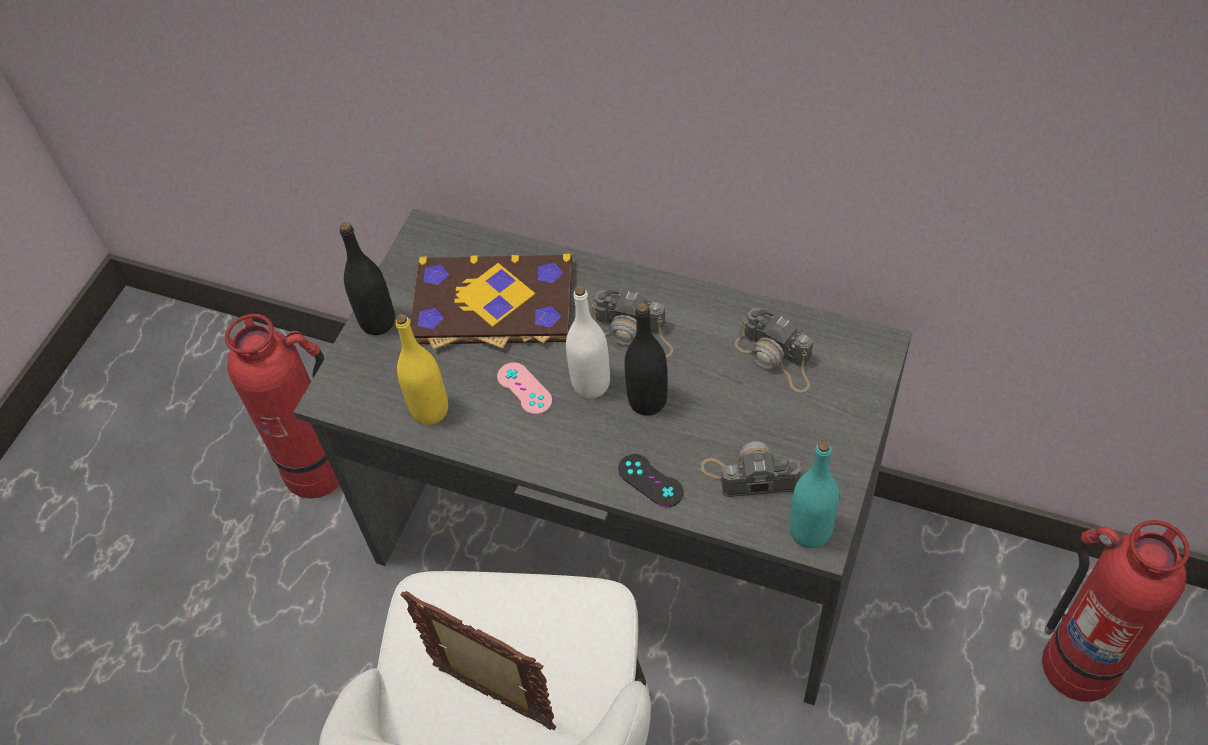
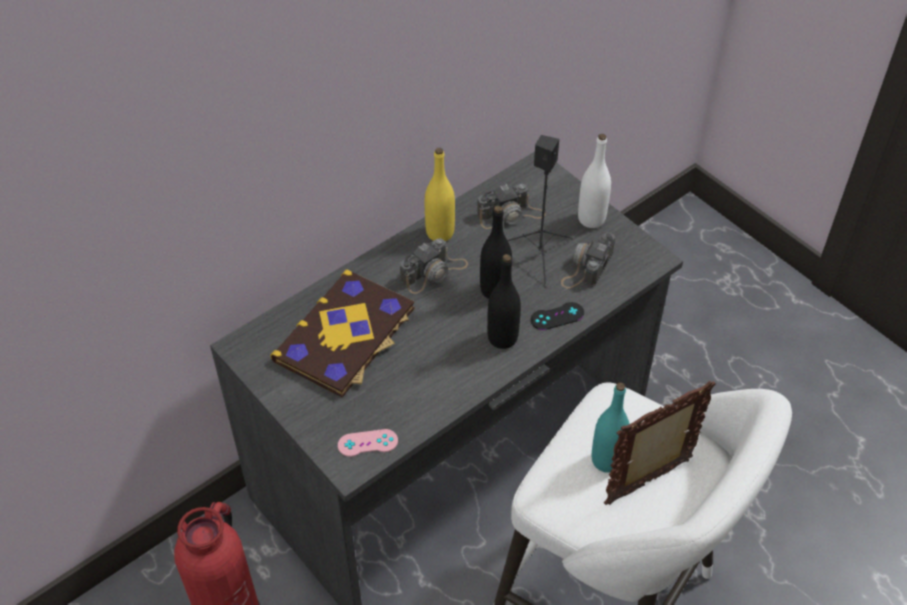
camera: 65 degrees left, 5 degrees down
black bottle [340,222,395,335] -> black bottle moved to [487,254,521,349]
yellow bottle [395,314,448,425] -> yellow bottle moved to [425,148,455,241]
pink game controller [497,362,552,415] -> pink game controller moved to [338,429,398,457]
white bottle [566,285,610,398] -> white bottle moved to [578,134,611,228]
turquoise bottle [790,440,839,548] -> turquoise bottle moved to [592,383,629,473]
fire extinguisher [1042,520,1190,702] -> none
none -> black speaker [508,135,573,288]

